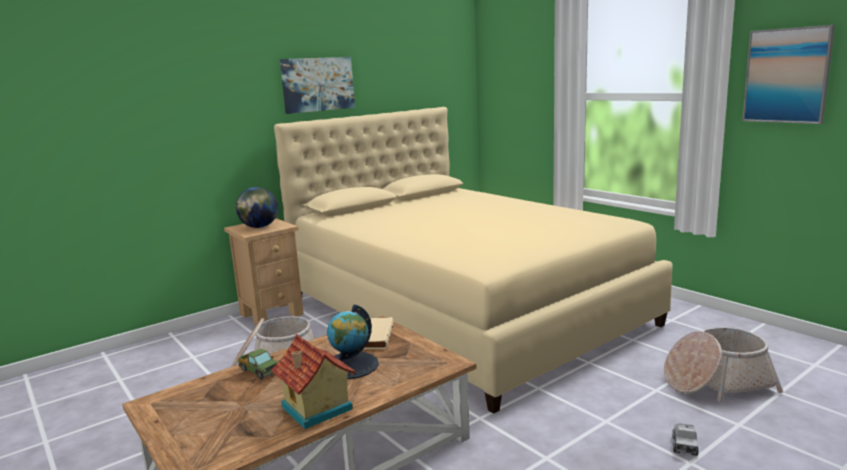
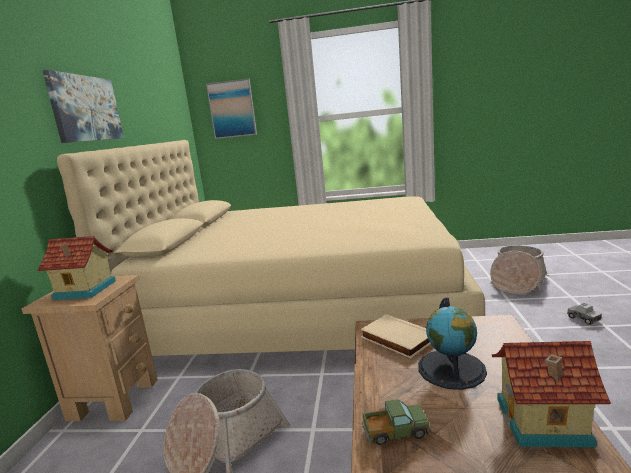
camera: 45 degrees left, 0 degrees up
globe [236,187,278,228] -> toy house [37,236,116,300]
picture [742,25,835,124] -> picture moved to [206,78,257,139]

